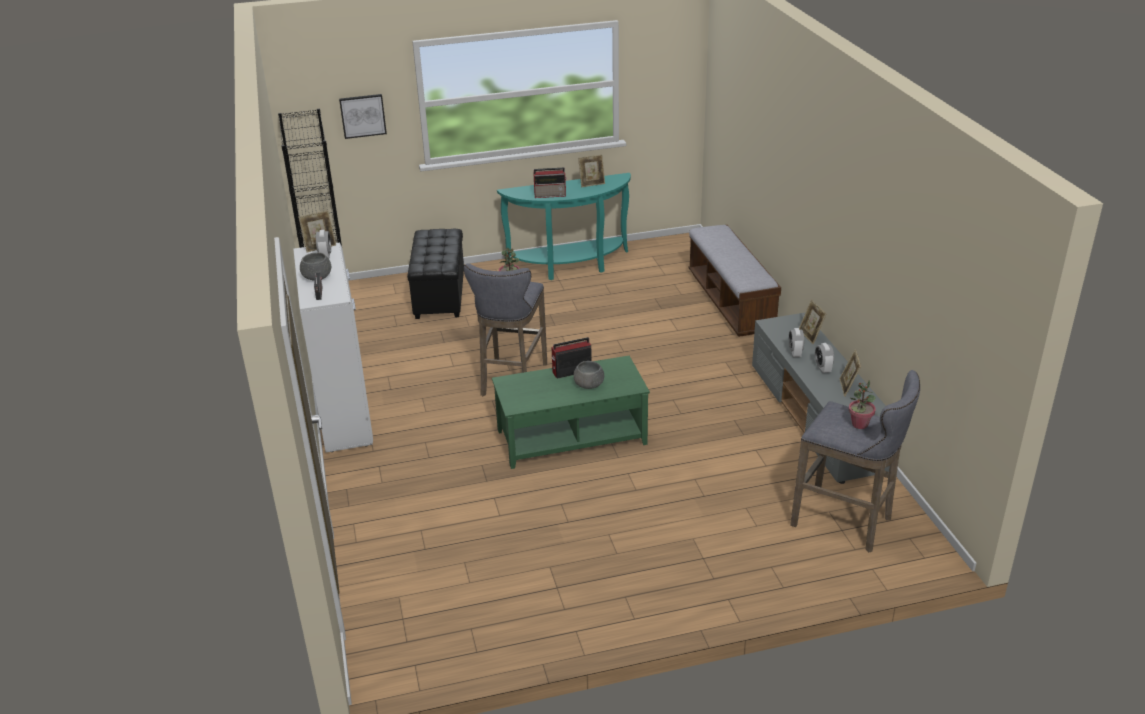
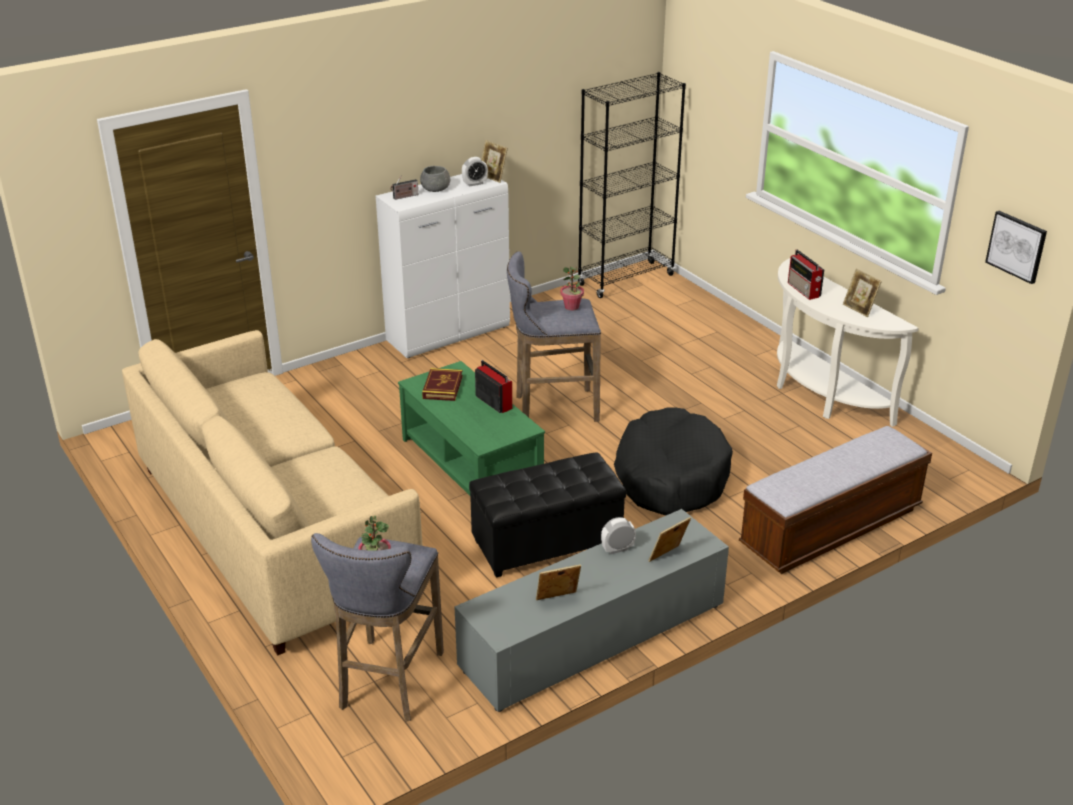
camera: 70 degrees right, 0 degrees up
picture [339,94,387,139] -> picture moved to [985,211,1047,284]
black ottoman [407,228,464,319] -> black ottoman moved to [469,452,626,578]
turquoise console table [497,173,631,280] -> white console table [777,258,919,427]
grey bowl [573,361,604,389] -> none
alarm clock [815,343,834,373] -> none
none -> beige sofa [122,330,423,655]
none -> book [422,368,463,401]
none -> black dog bed [614,407,733,515]

